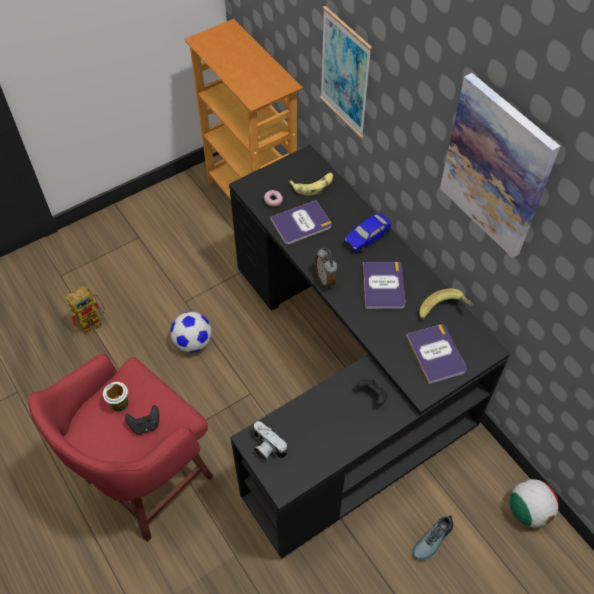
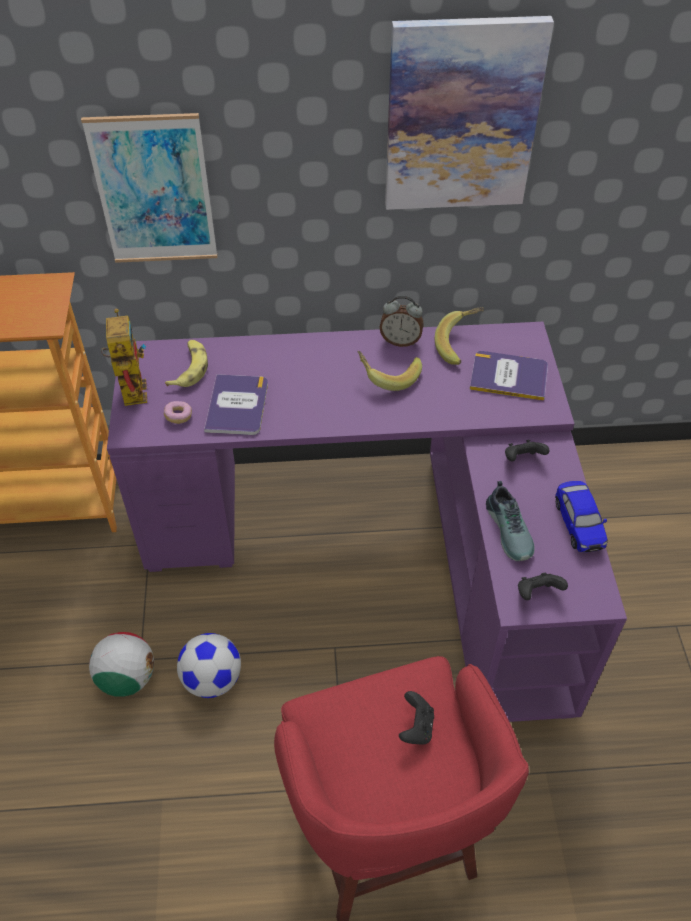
camera: 60 degrees left, 5 degrees down
toy robot [66,286,106,335] -> toy robot moved to [101,309,147,406]
cup [103,382,128,412] -> none
black desk [229,144,511,559] -> purple desk [107,322,627,722]
camera [254,421,287,461] -> black game controller [518,573,568,600]
alarm clock [315,248,337,289] -> alarm clock moved to [380,295,424,347]
toy car [344,213,391,253] -> toy car moved to [555,481,608,552]
book [363,262,405,309] -> banana [357,351,422,391]
shoe [412,515,453,560] -> shoe moved to [486,481,535,561]
football [510,479,559,528] -> football moved to [89,632,154,697]

